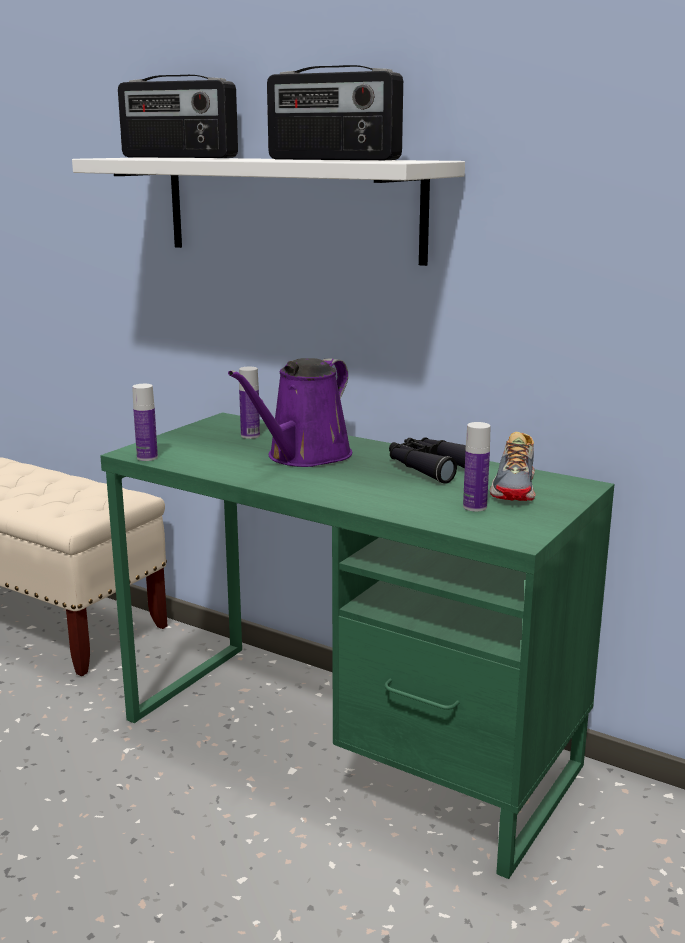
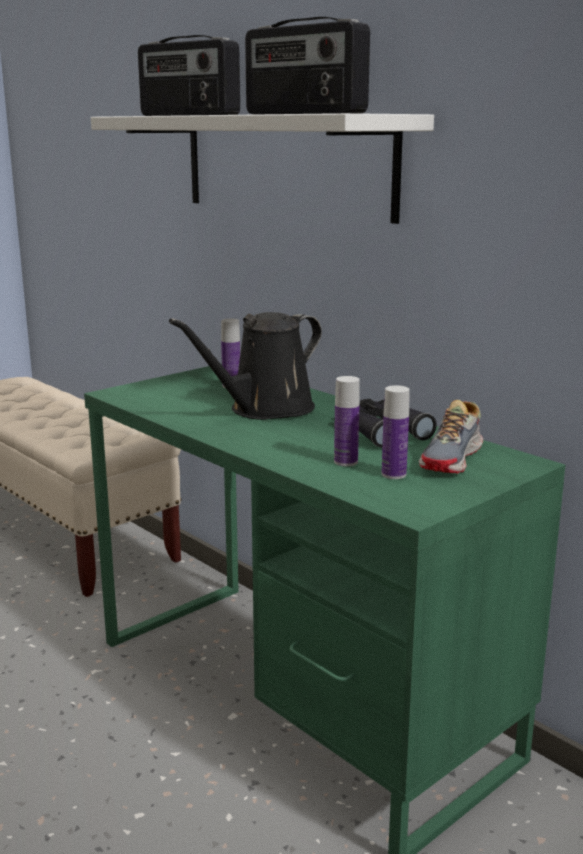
camera: 15 degrees right, 0 degrees up
bottle [132,384,158,461] -> bottle moved to [334,376,359,466]
purple watering can [228,358,352,467] -> black watering can [169,312,322,420]

